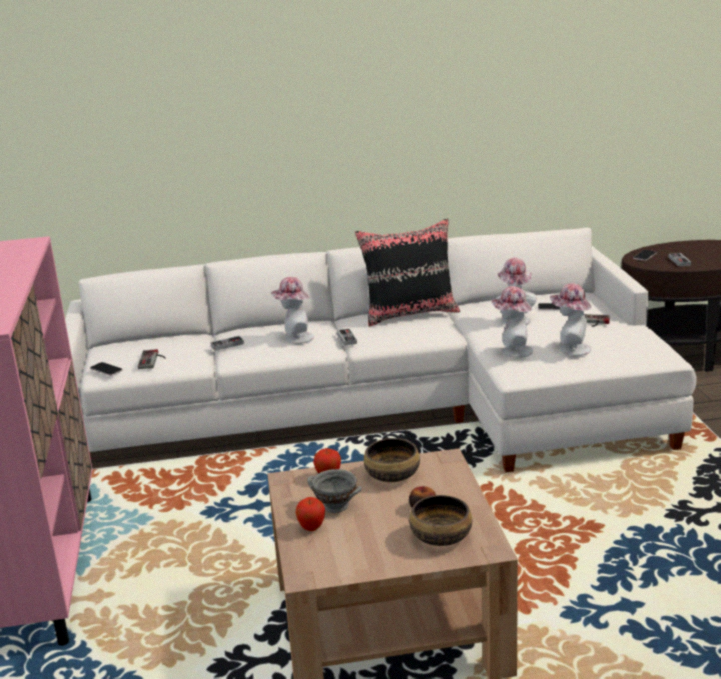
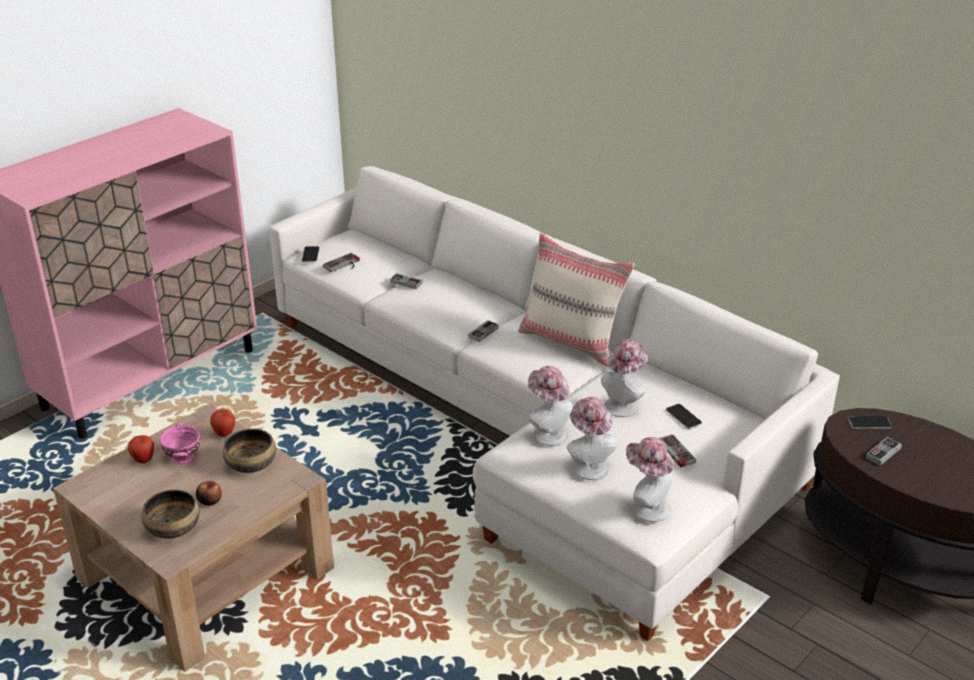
camera: 50 degrees right, 10 degrees up
hat [270,277,314,344] -> hat moved to [626,437,674,522]
grey bowl [307,469,362,513] -> pink bowl [160,423,200,464]
black pillow [355,219,460,327] -> beige pillow [518,233,635,367]

